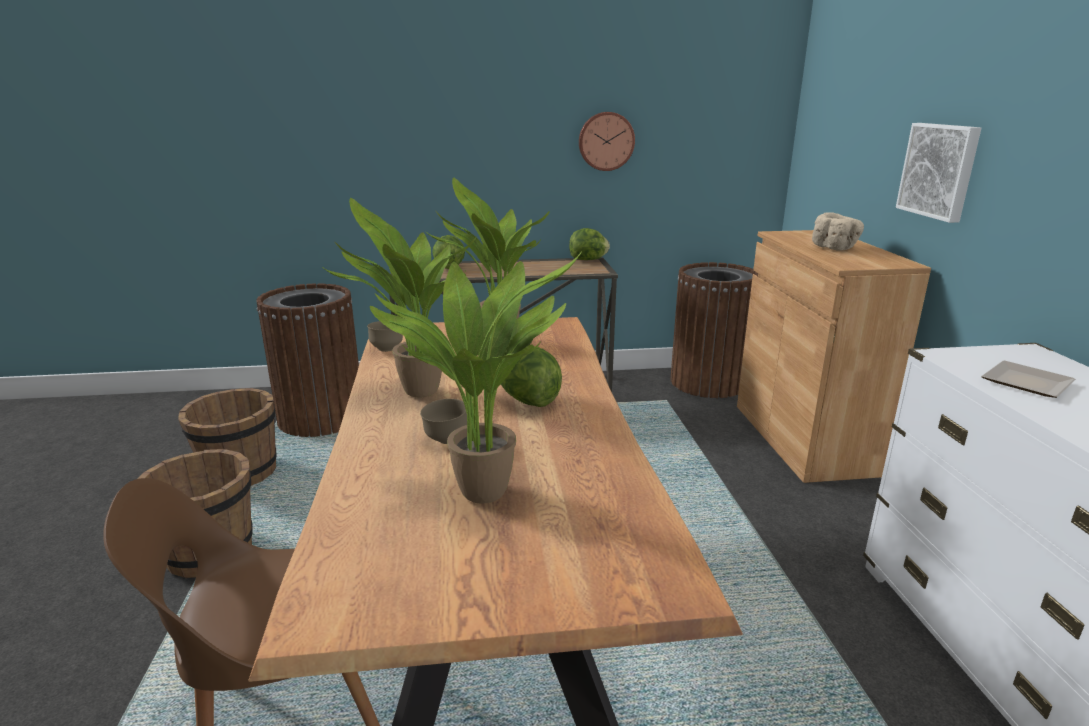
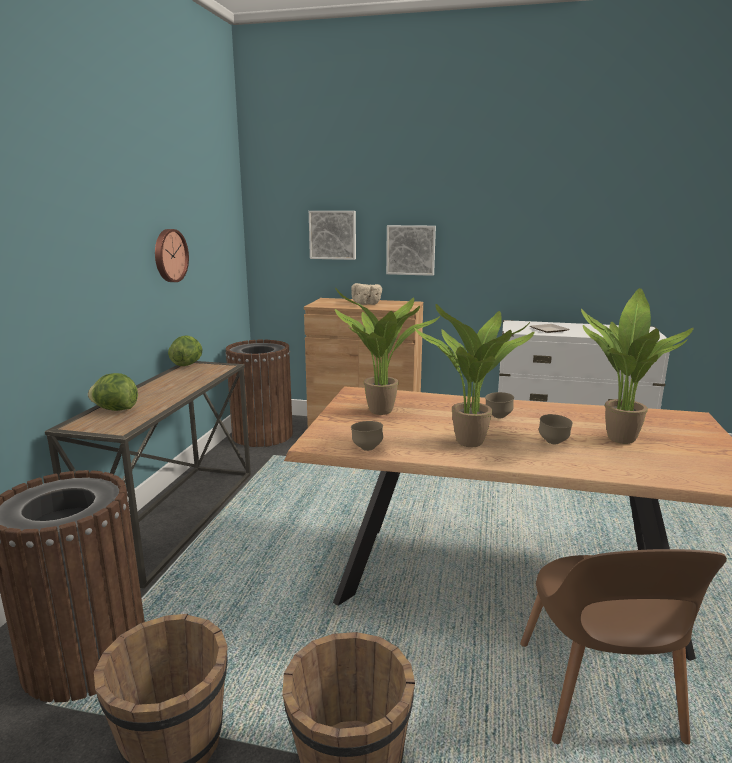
camera: 70 degrees left, 5 degrees down
lettuce [501,346,562,407] -> brown bowl [485,392,514,418]
none -> picture [309,211,356,260]

